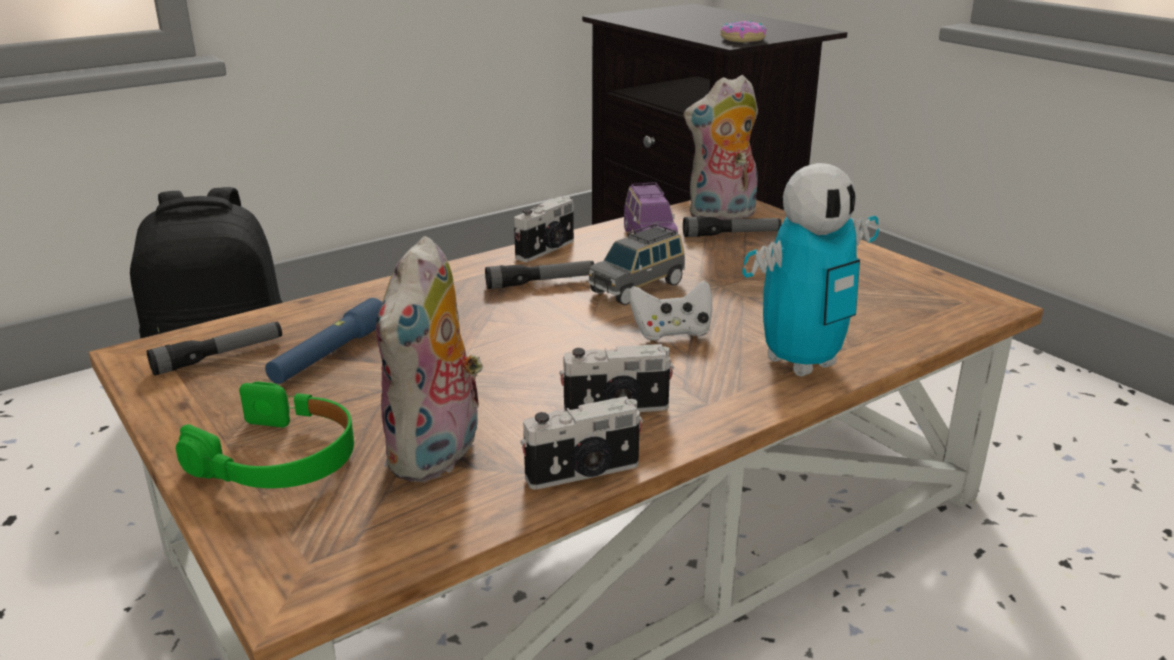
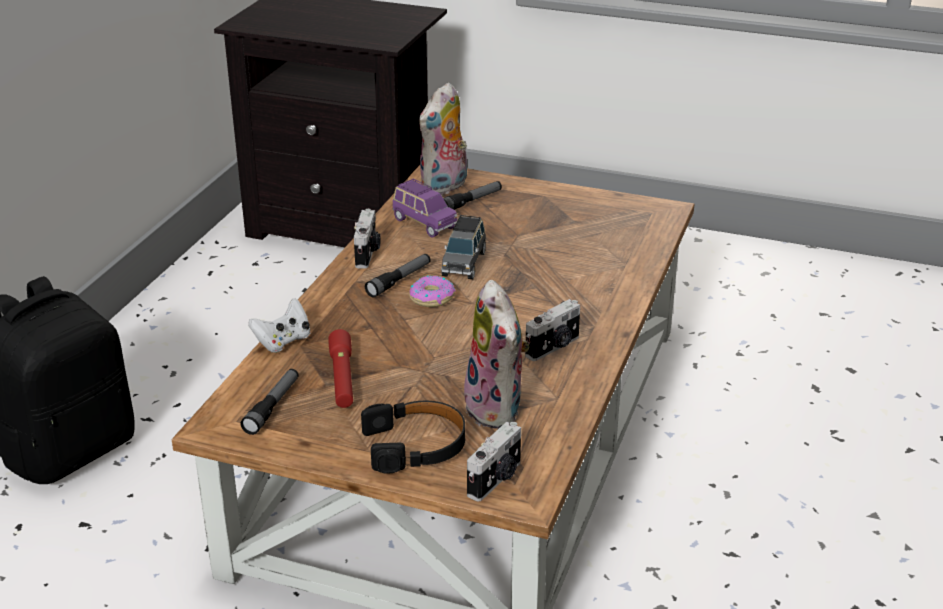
camera: 35 degrees left, 5 degrees up
green headphones [176,382,354,488] -> black headphones [361,401,465,473]
blue flashlight [265,298,382,384] -> red flashlight [328,329,353,408]
camera [520,396,643,490] -> camera moved to [467,422,521,501]
white game controller [629,280,712,341] -> white game controller moved to [248,298,310,353]
donut [720,21,767,42] -> donut moved to [409,276,456,307]
toy robot [742,163,879,377] -> none

